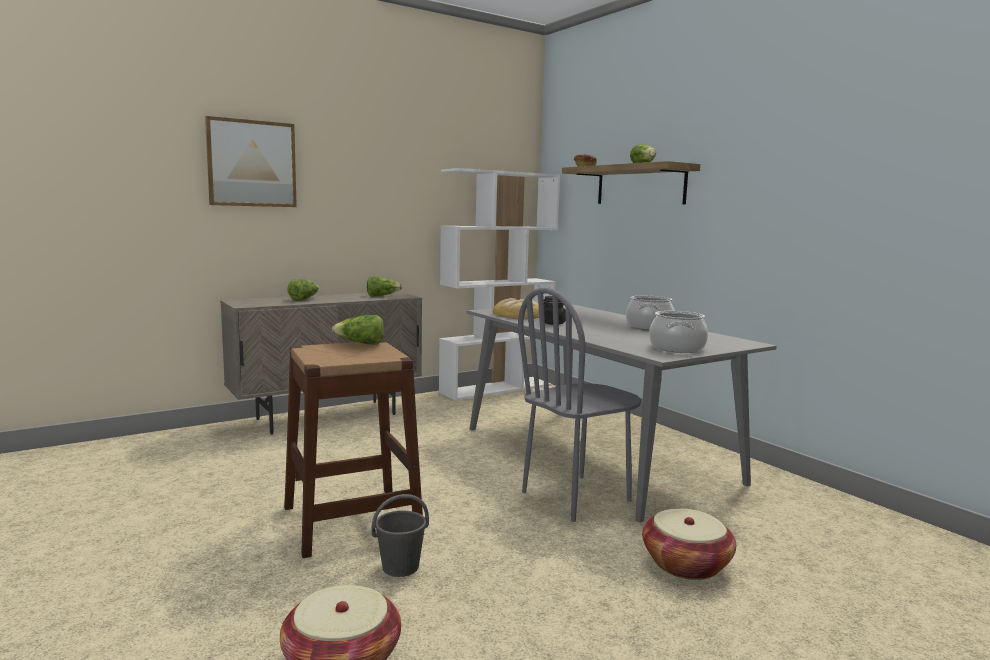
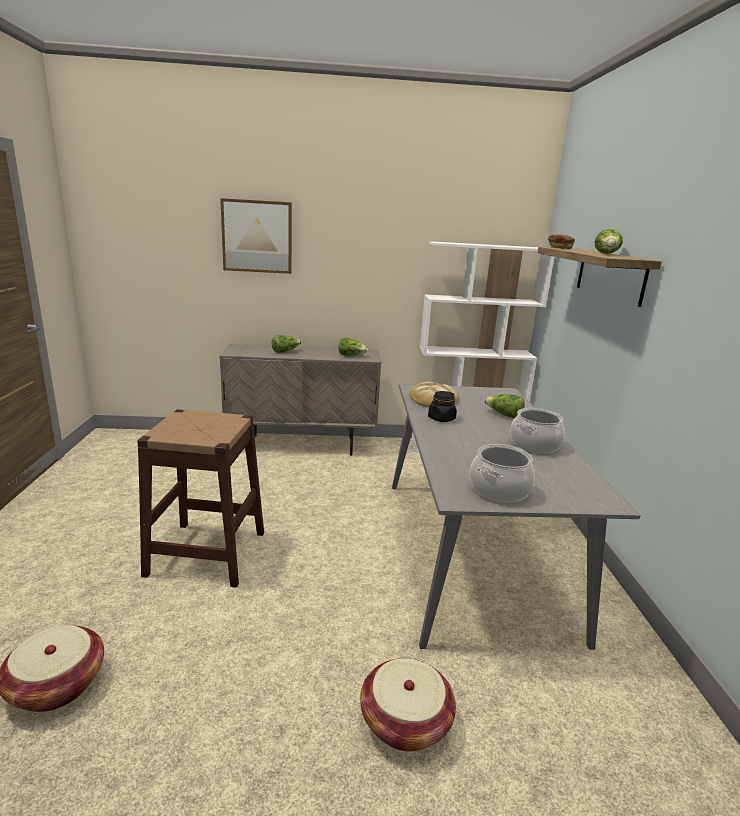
camera: 30 degrees right, 10 degrees up
lettuce [332,315,384,345] -> lettuce moved to [484,394,524,418]
grey bucket [372,494,429,577] -> none
grey chair [518,288,641,522] -> none

